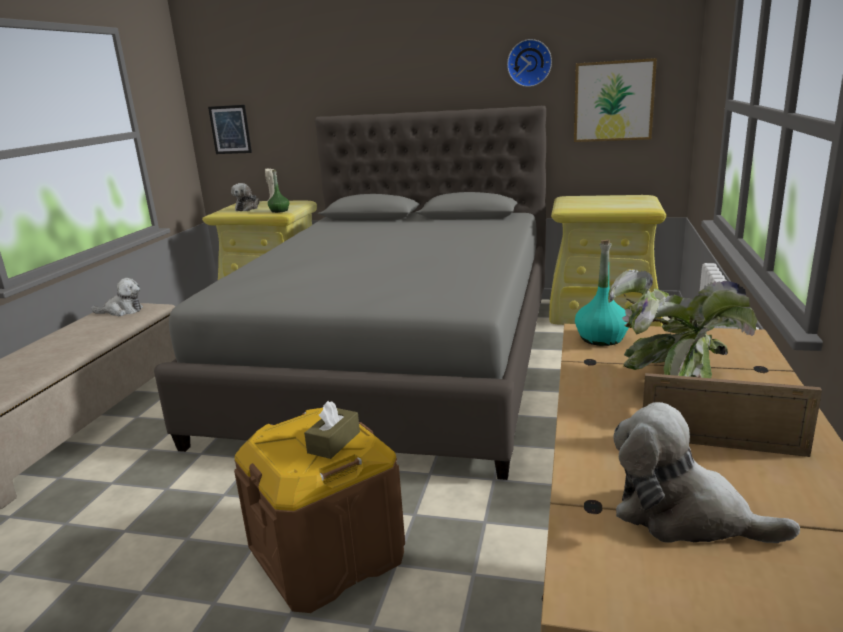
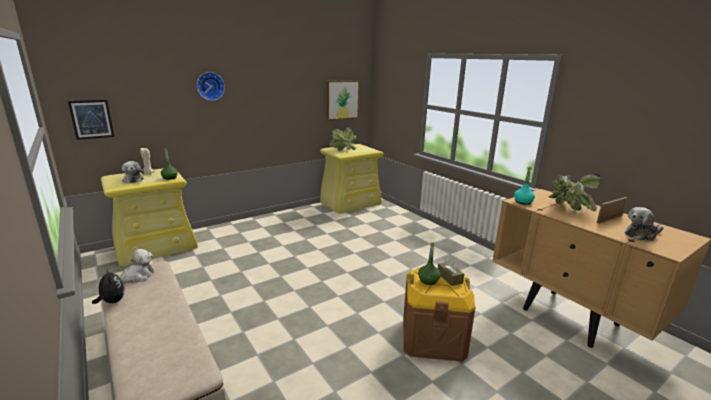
camera: 50 degrees left, 0 degrees up
grey bed [154,106,546,480] -> none
wall clock [507,39,552,87] -> wall clock moved to [197,72,225,101]
none -> plush toy [92,269,125,304]
none -> potted plant [330,127,357,150]
none -> green bottle [418,242,441,285]

